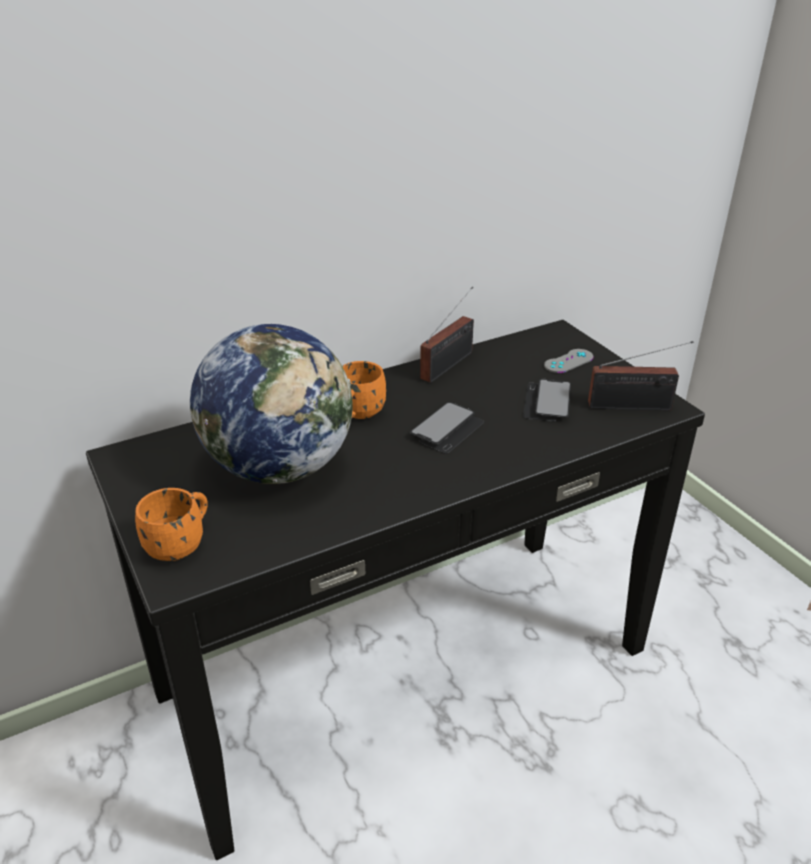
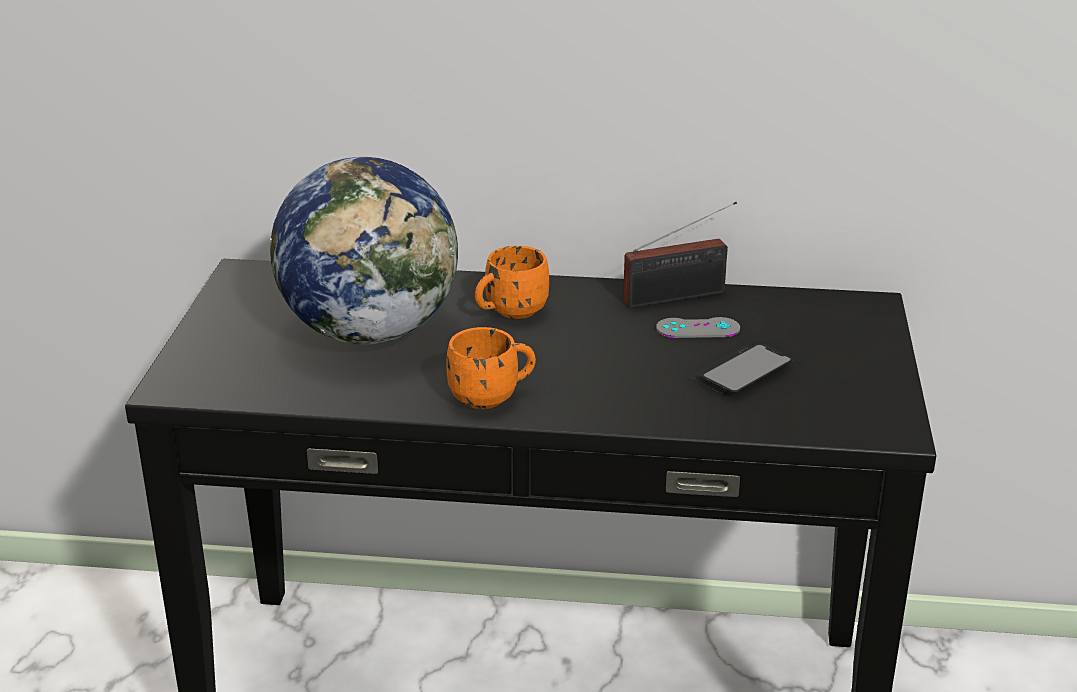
camera: 35 degrees right, 5 degrees down
orange mug [135,488,208,561] -> orange mug moved to [446,327,536,409]
phone [410,402,484,454] -> none
grey game controller [544,349,594,373] -> grey game controller moved to [656,317,740,338]
radio [588,341,694,410] -> none

